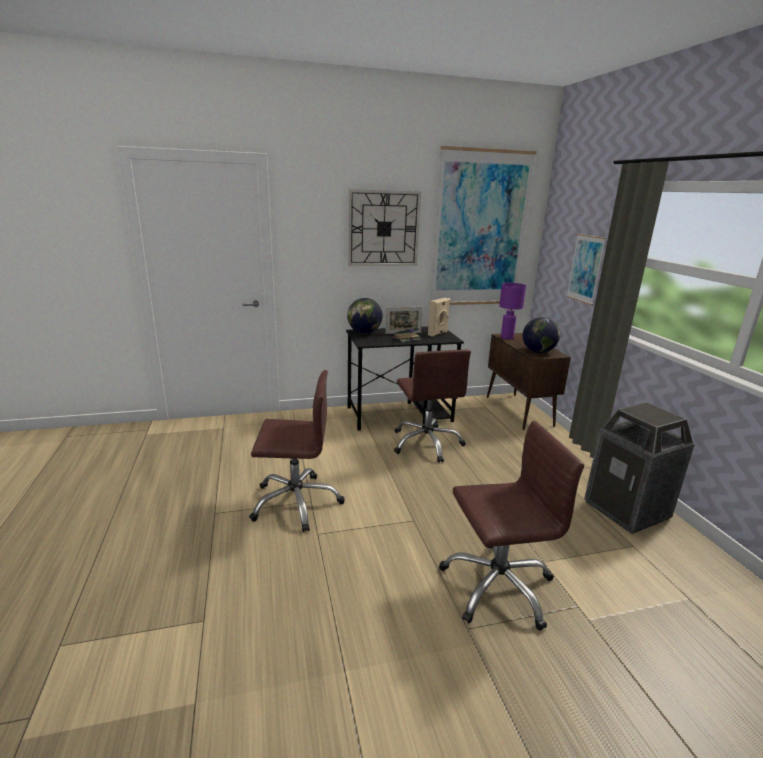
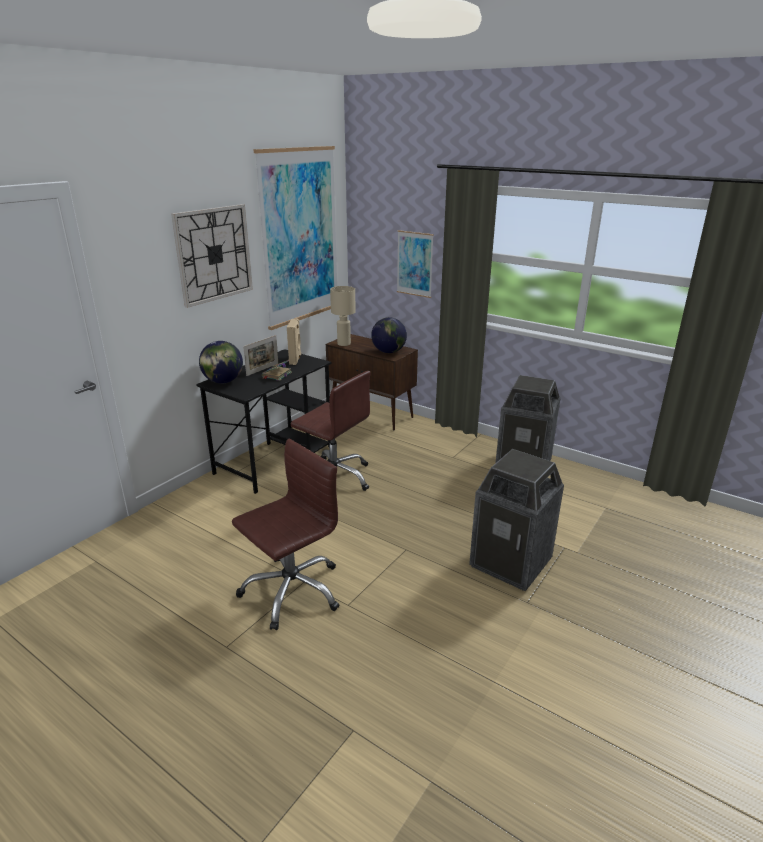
camera: 40 degrees left, 5 degrees up
brown office chair [439,421,584,631] -> trash can [469,449,564,591]
purple table lamp [499,283,526,339] -> beige table lamp [330,286,356,346]

